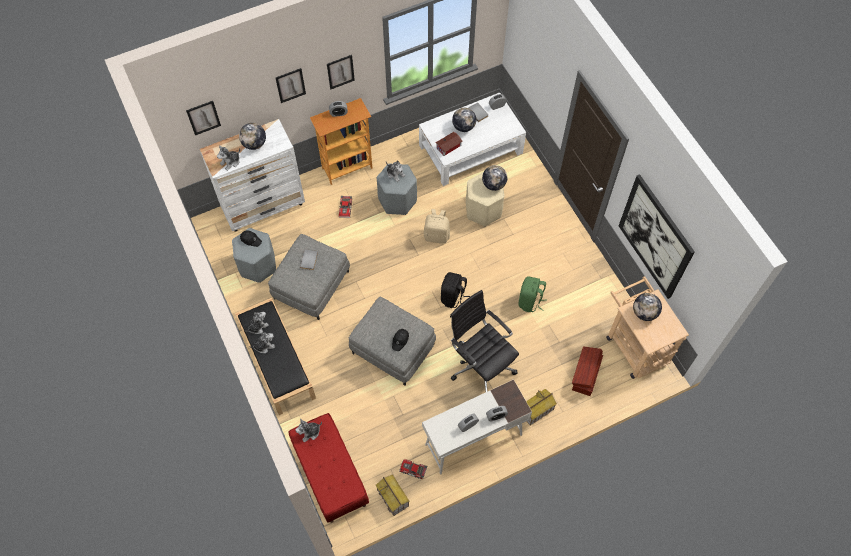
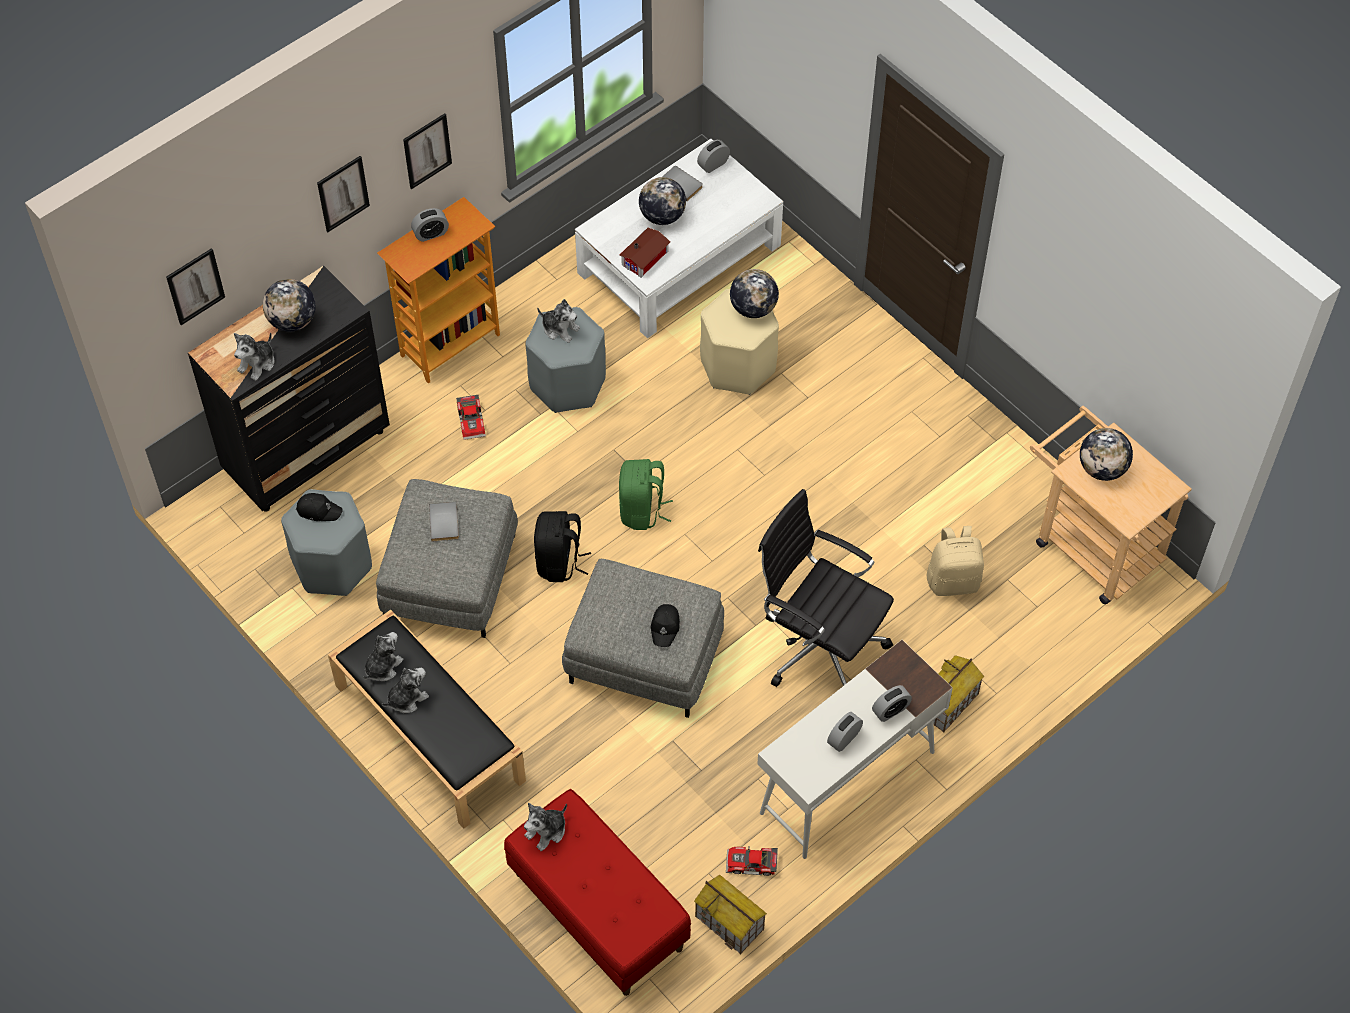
camera: 15 degrees left, 5 degrees down
white dresser [200,119,305,232] -> black dresser [188,266,390,512]
beige backpack [424,209,450,244] -> beige backpack moved to [926,526,984,596]
black backpack [441,272,470,308] -> black backpack moved to [534,511,591,582]
green backpack [519,276,547,312] -> green backpack moved to [619,459,673,530]
brown storage box [572,347,603,396] -> none
picture [619,174,695,299] -> none

